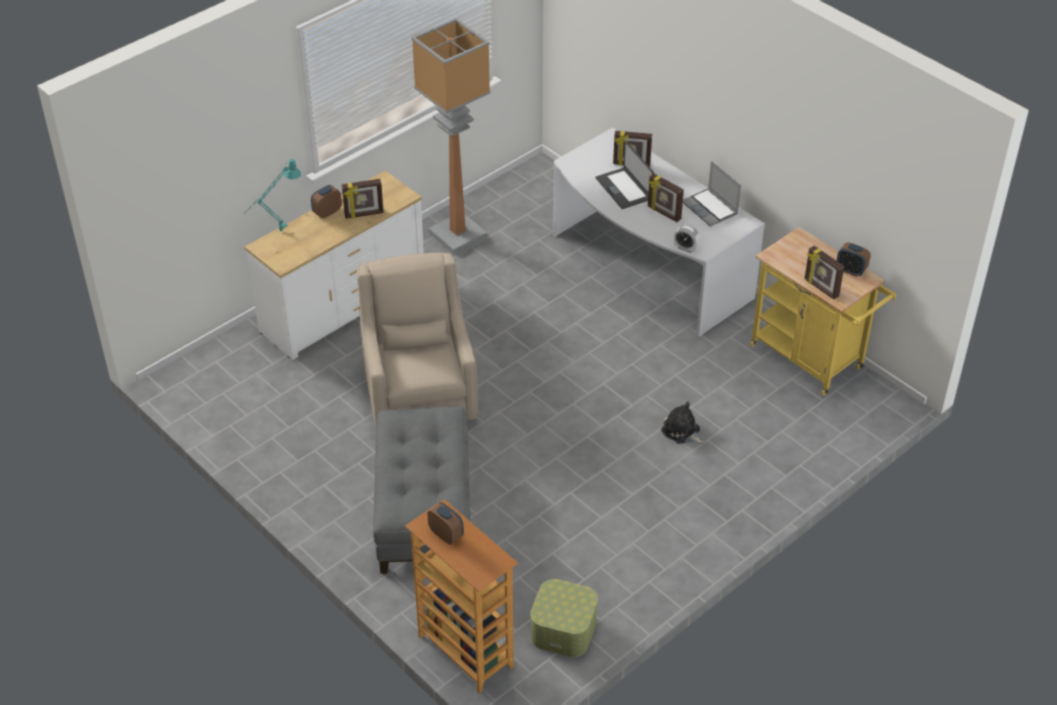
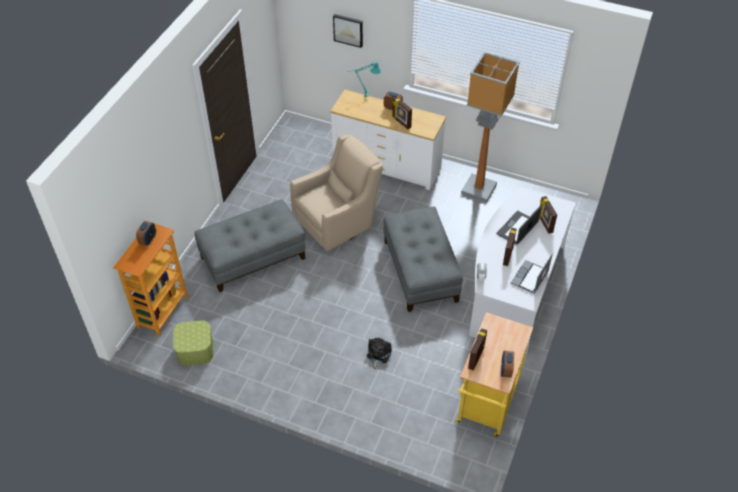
camera: 65 degrees right, 5 degrees up
none -> picture [333,14,363,48]
none -> grey ottoman [384,207,463,312]

